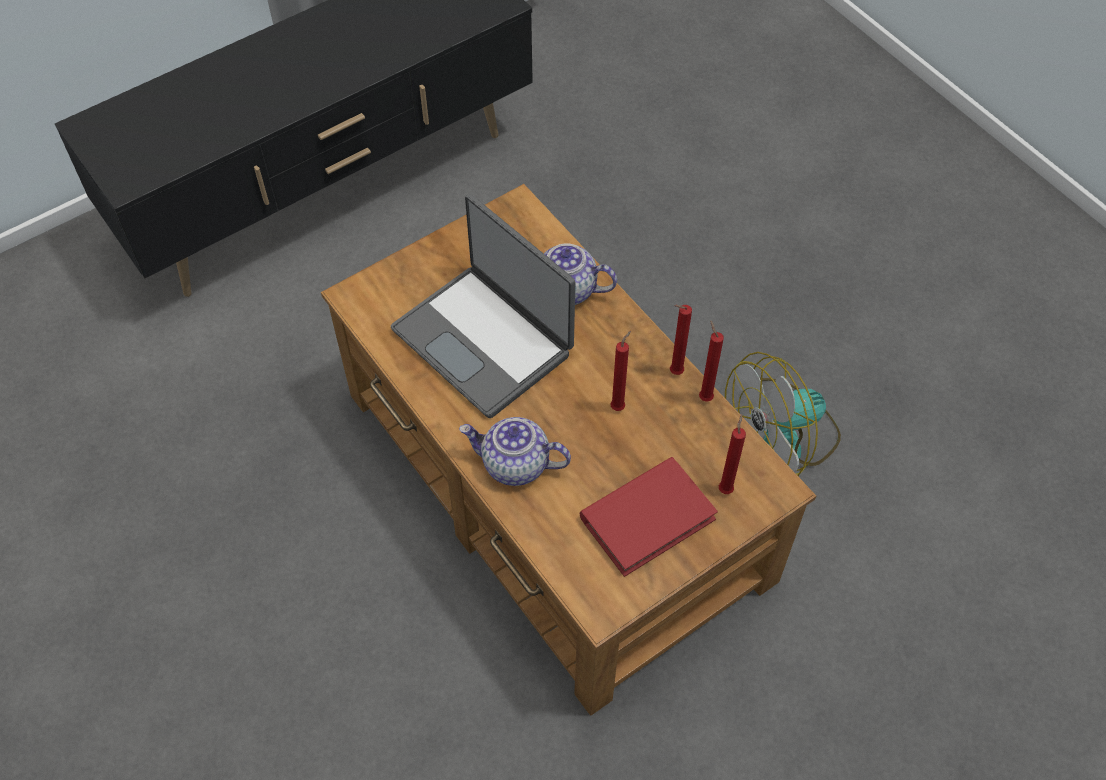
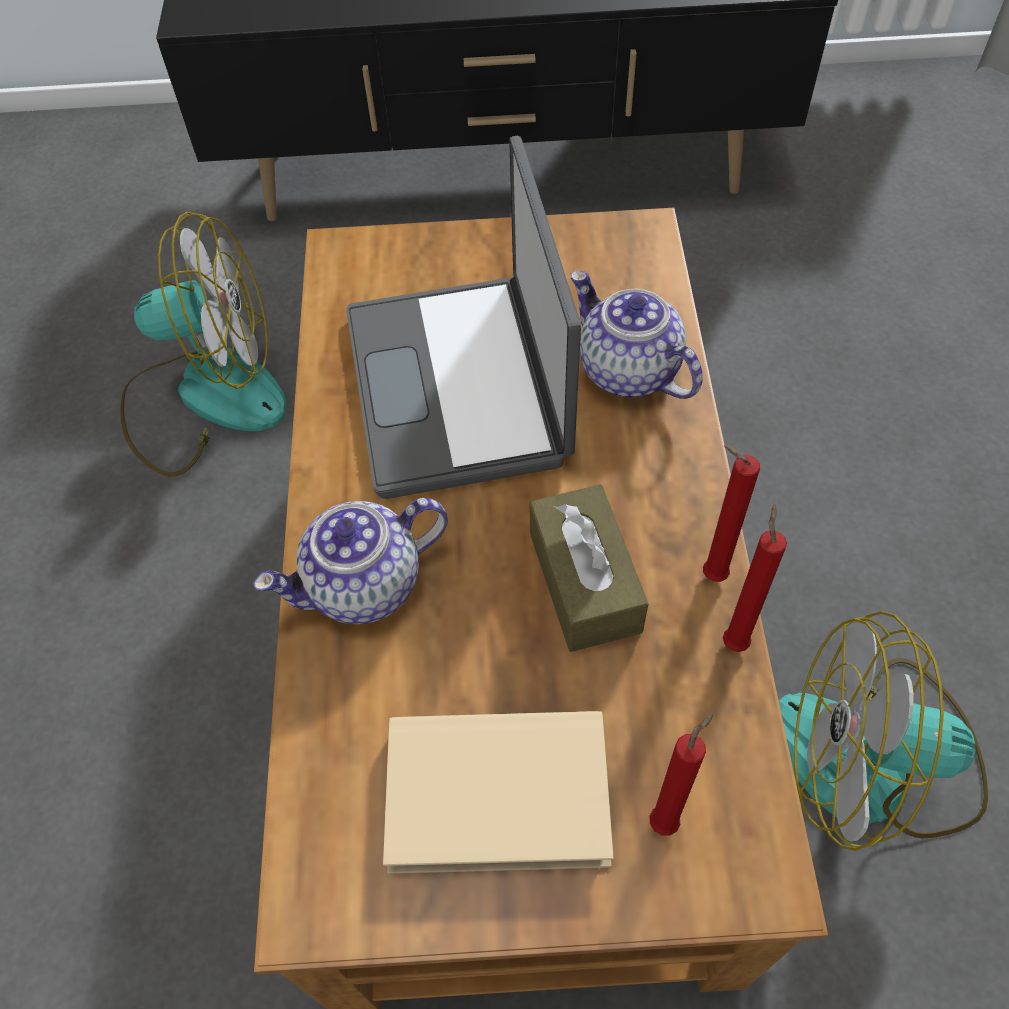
camera: 35 degrees right, 0 degrees up
teapot [459,417,571,486] -> teapot turned 75 degrees counterclockwise [253,498,448,624]
red book [580,457,718,577] -> beige book [383,711,613,874]
red candle [610,331,631,411] -> brown tissue box [530,484,648,652]
none -> fan [120,212,287,477]

